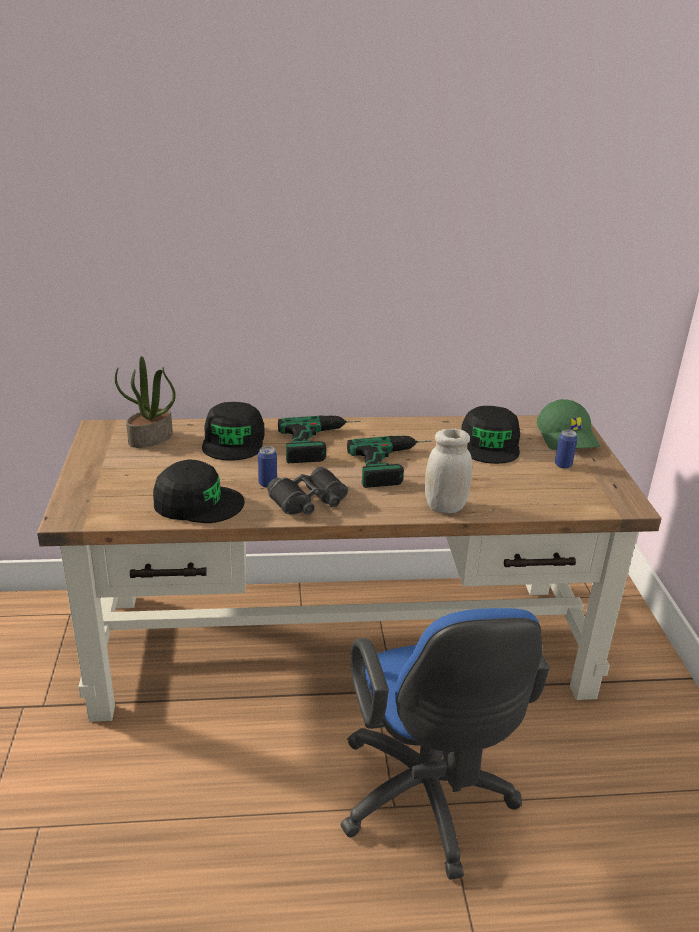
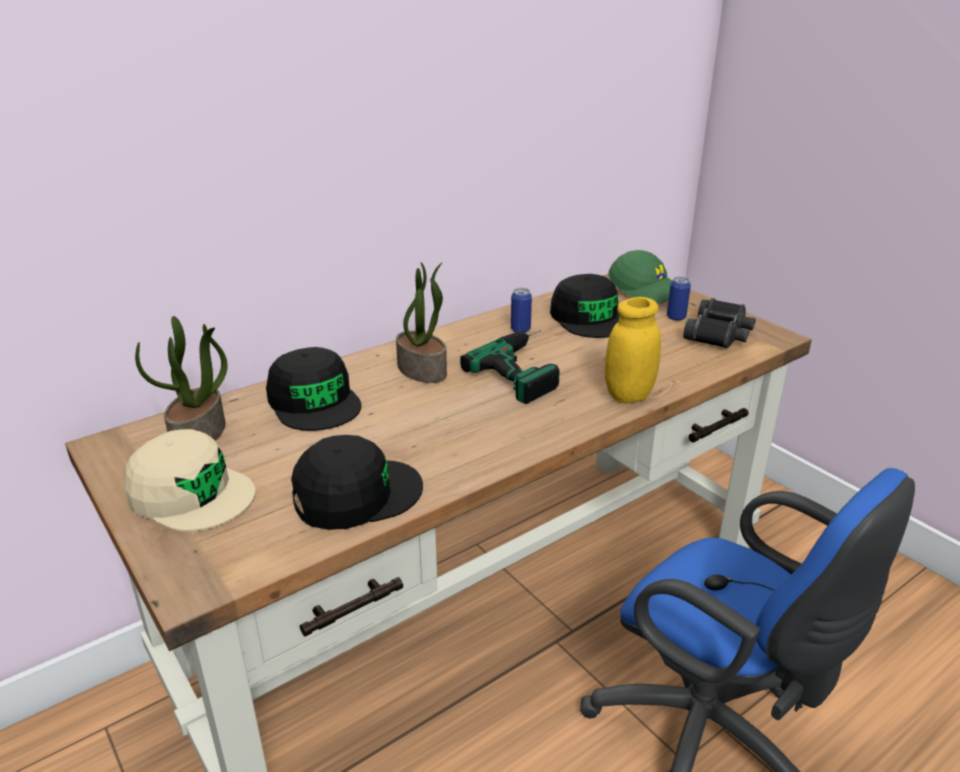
camera: 30 degrees left, 0 degrees up
can [258,446,277,488] -> can moved to [511,288,532,333]
black binoculars [267,467,348,515] -> black binoculars moved to [683,298,756,348]
power drill [278,415,361,463] -> potted plant [396,262,447,383]
white jar [425,429,472,513] -> yellow jar [605,297,661,403]
none -> beige cap [124,429,255,532]

